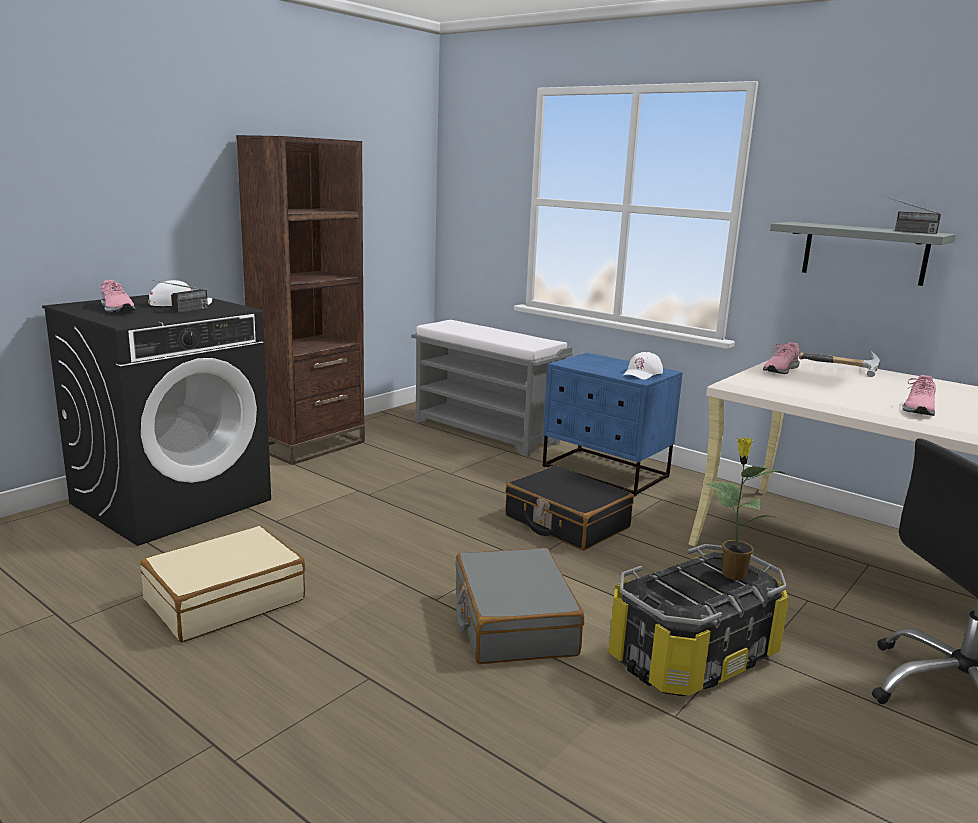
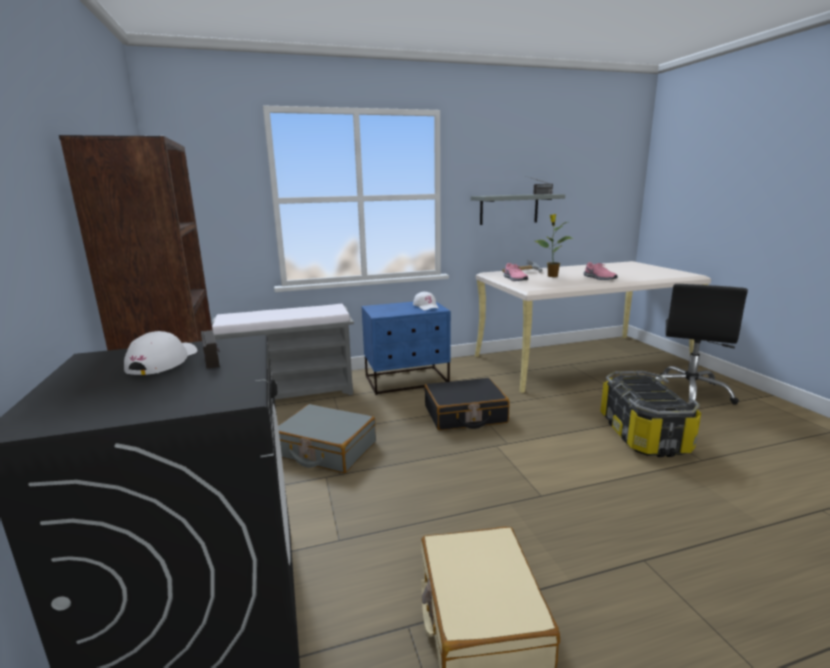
camera: 55 degrees left, 0 degrees up
pink shoe [99,280,136,312] -> none
grey suitcase [455,548,584,664] -> grey suitcase moved to [278,404,376,473]
potted plant [705,437,788,580] -> potted plant moved to [535,214,573,277]

